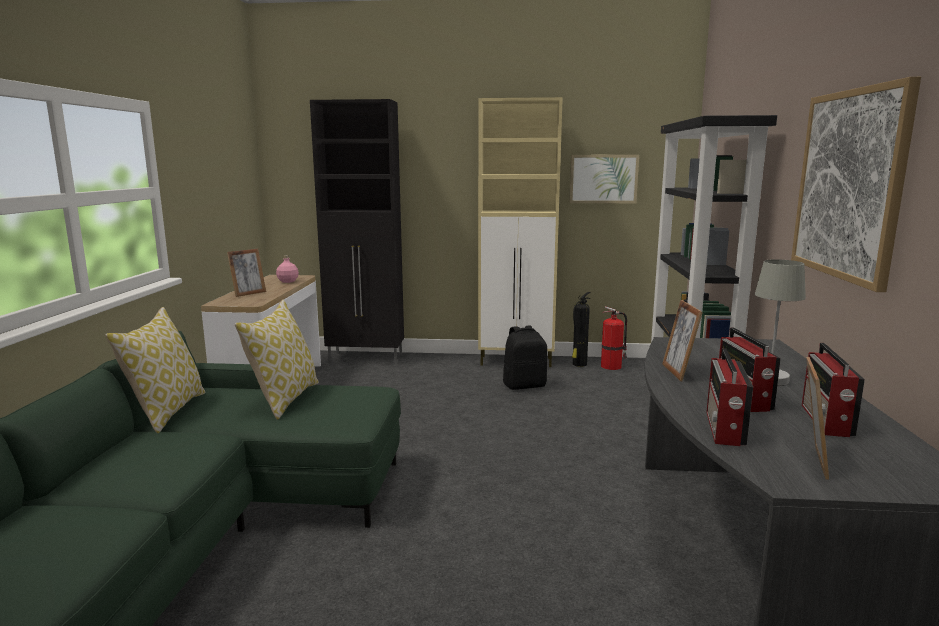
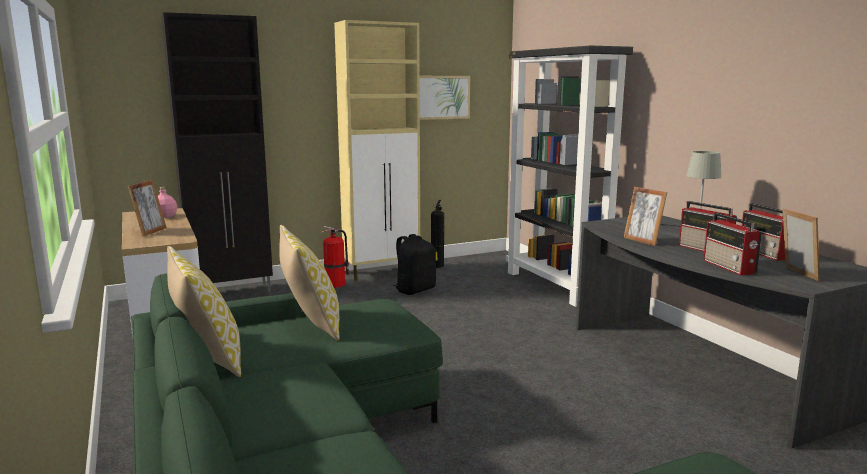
camera: 30 degrees left, 0 degrees up
fire extinguisher [601,306,627,370] -> fire extinguisher moved to [322,226,350,288]
picture [791,77,921,292] -> none

